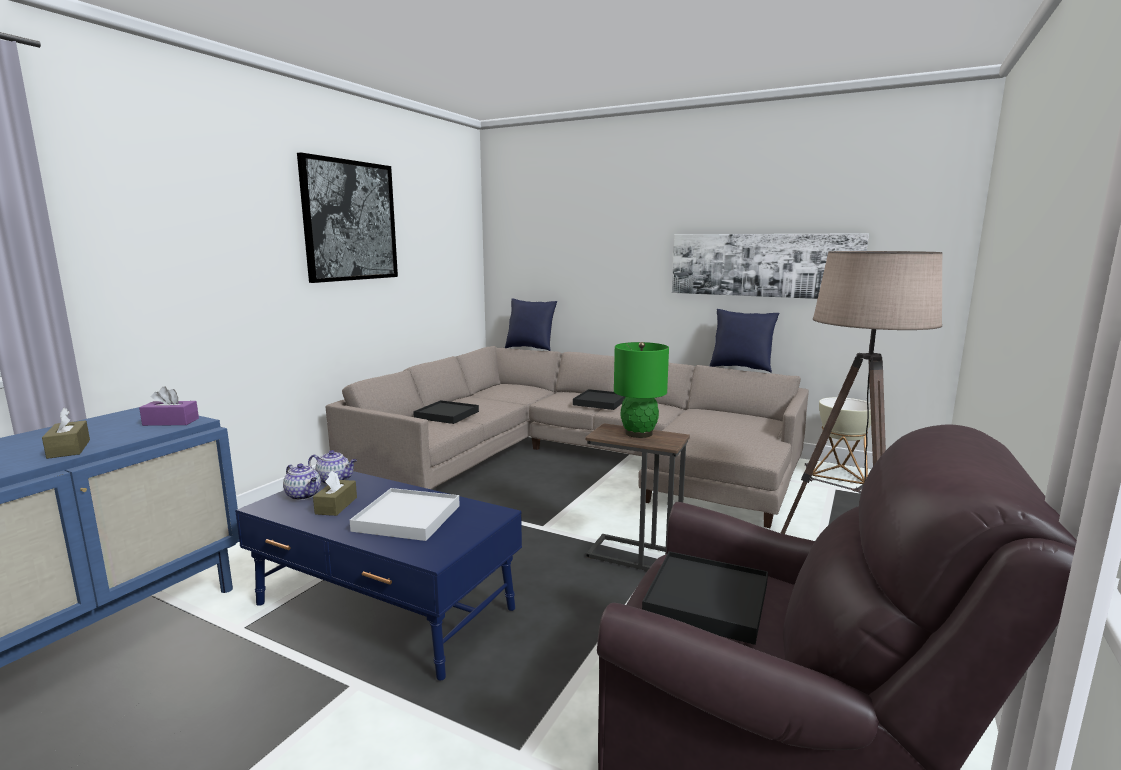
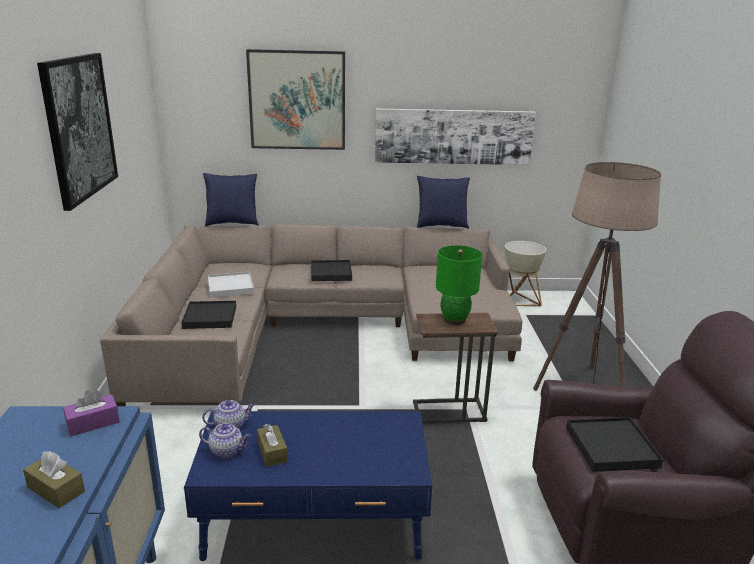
camera: 30 degrees left, 10 degrees up
white tray [350,488,460,541] -> white tray moved to [208,272,254,298]
none -> picture [246,49,345,150]

